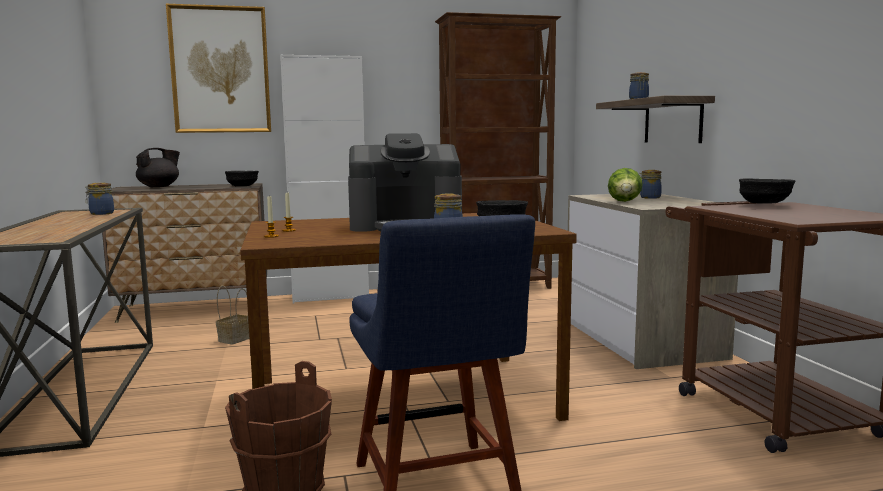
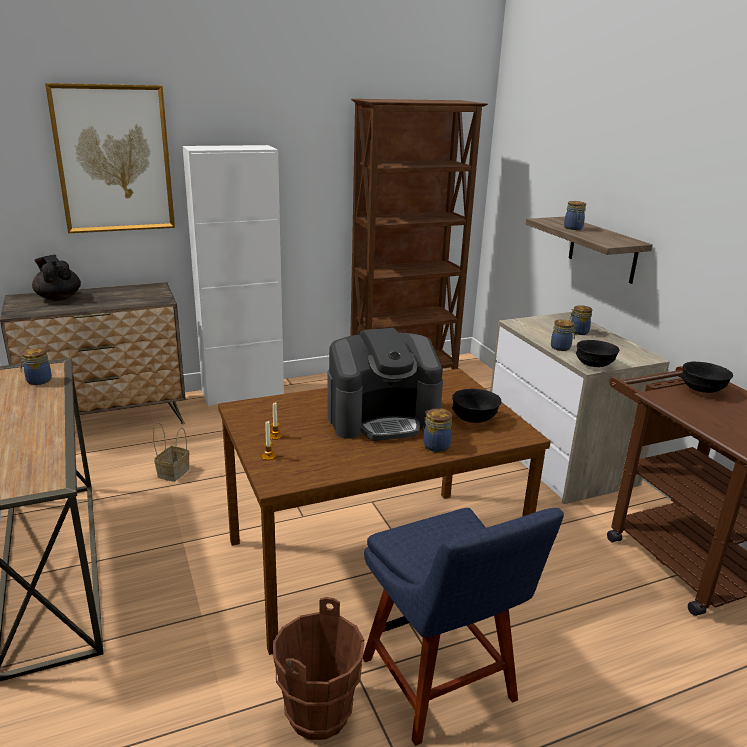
camera: 10 degrees left, 15 degrees up
black teapot [136,148,180,187] -> black teapot turned 75 degrees counterclockwise [32,255,81,301]
black bowl [225,171,259,186] -> black bowl moved to [576,340,620,367]
lettuce [608,168,643,202] -> jar [551,319,577,351]

